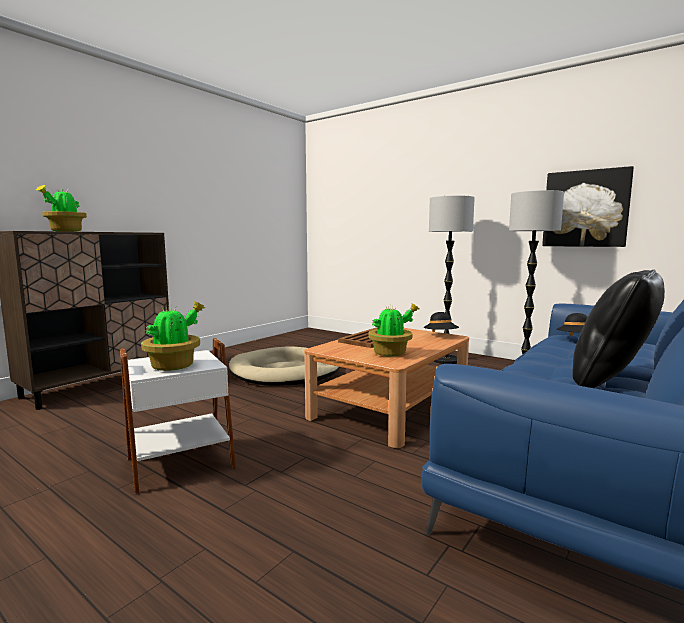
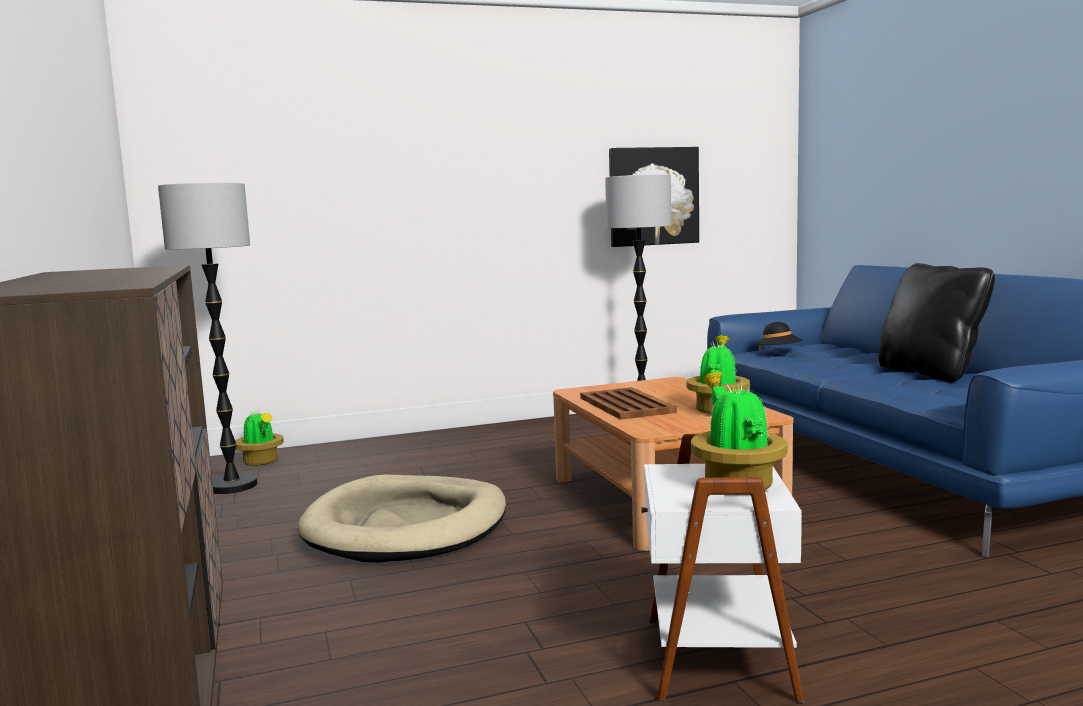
camera: 55 degrees left, 0 degrees up
potted plant [36,185,87,232] -> potted plant moved to [235,410,284,466]
black hat [424,312,459,332] -> none
floor lamp [429,196,475,364] -> floor lamp moved to [158,183,257,494]

